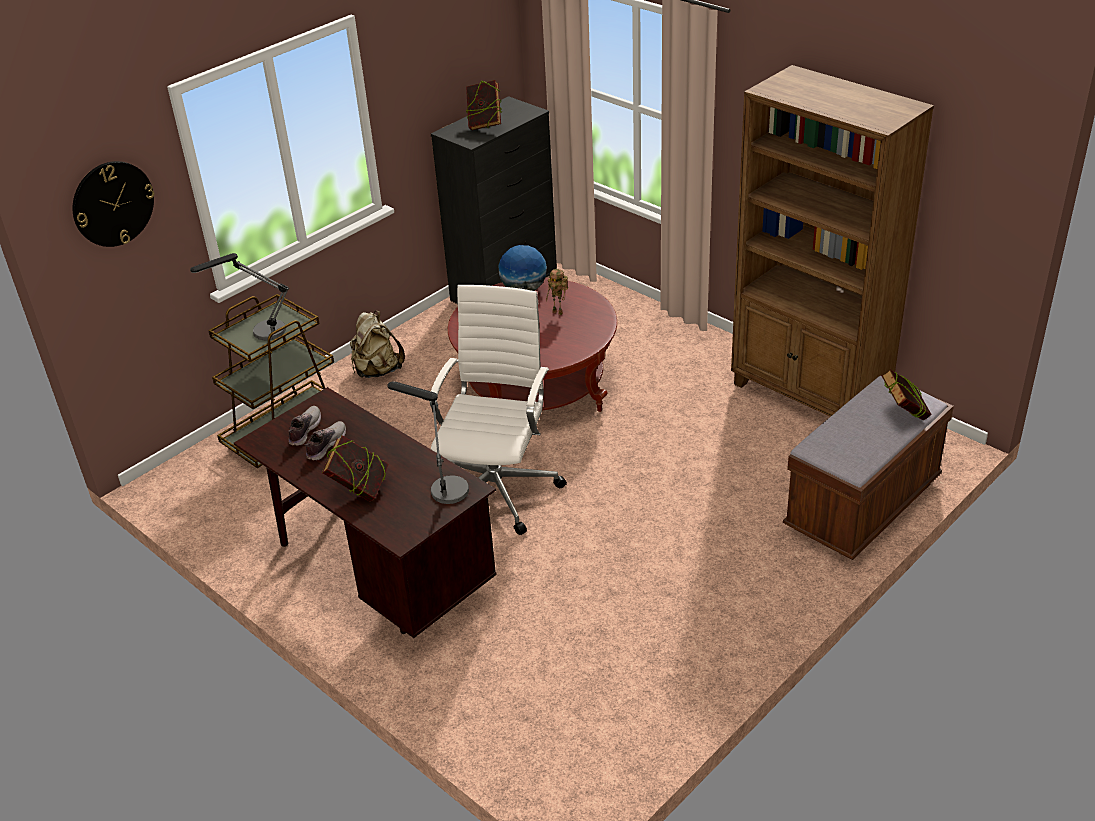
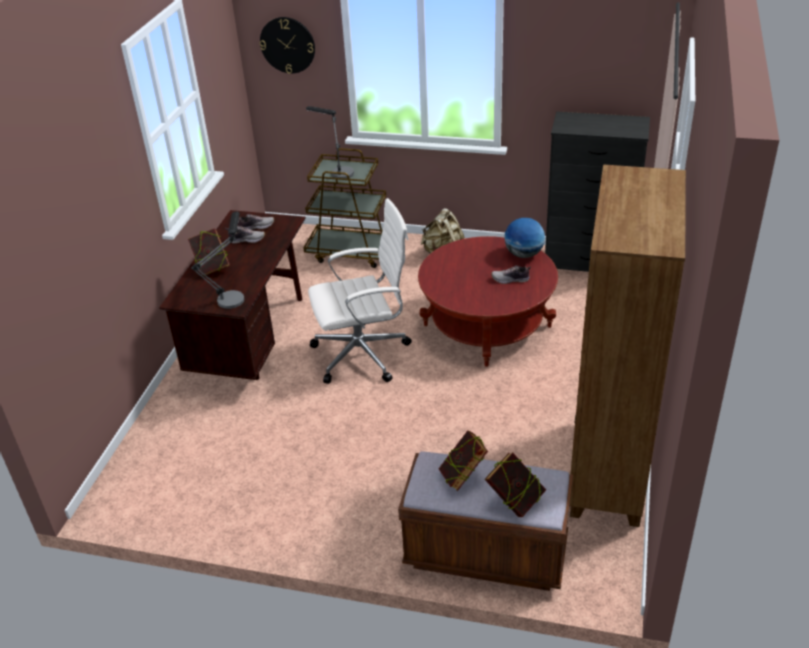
camera: 60 degrees right, 0 degrees up
book [466,80,502,130] -> book moved to [439,430,488,491]
toy robot [546,269,568,315] -> shoe [491,265,531,284]

